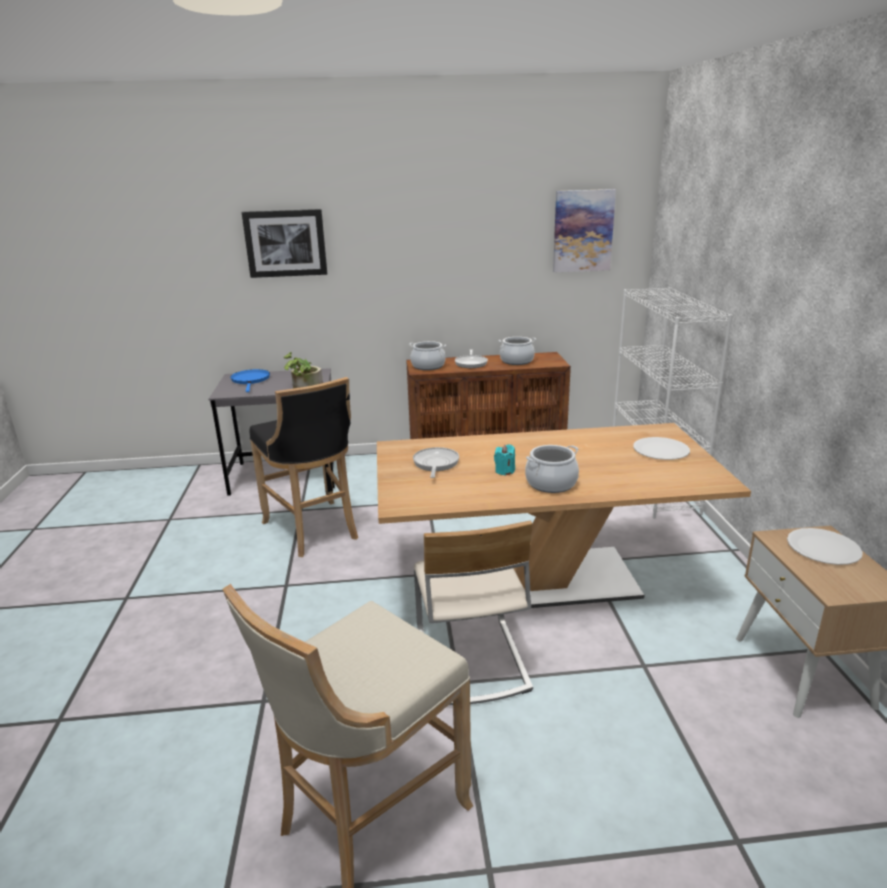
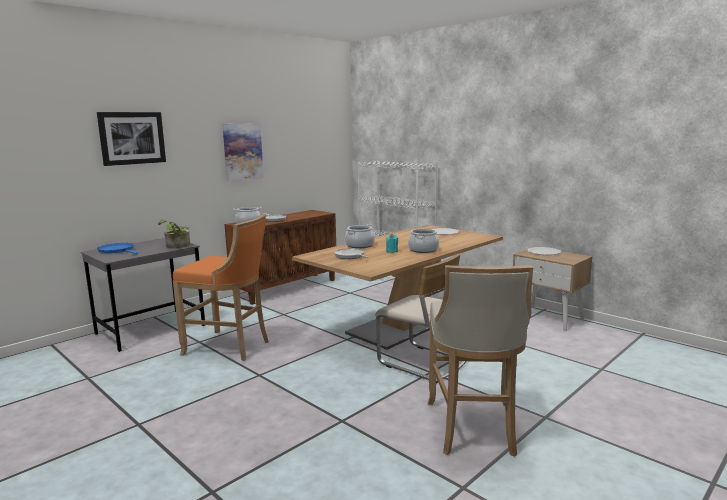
camera: 40 degrees left, 10 degrees down
black stool [250,377,358,557] -> orange stool [173,215,269,361]
cooking pot [498,337,536,365] -> cooking pot moved to [345,224,375,248]
picture [553,189,616,273] -> picture moved to [222,123,264,181]

